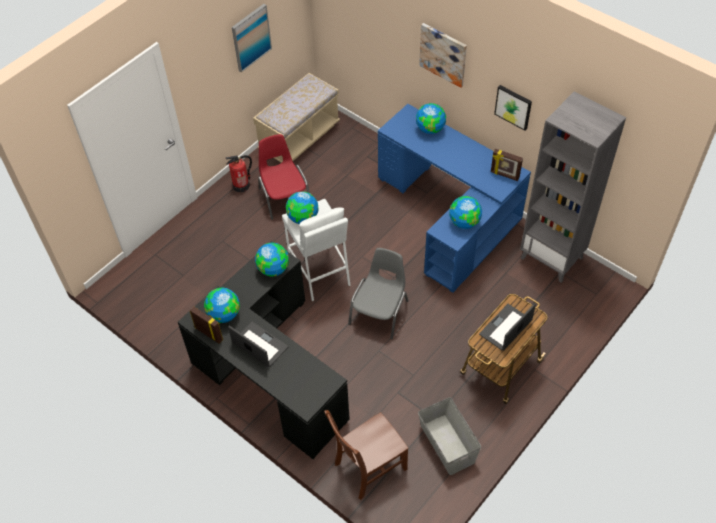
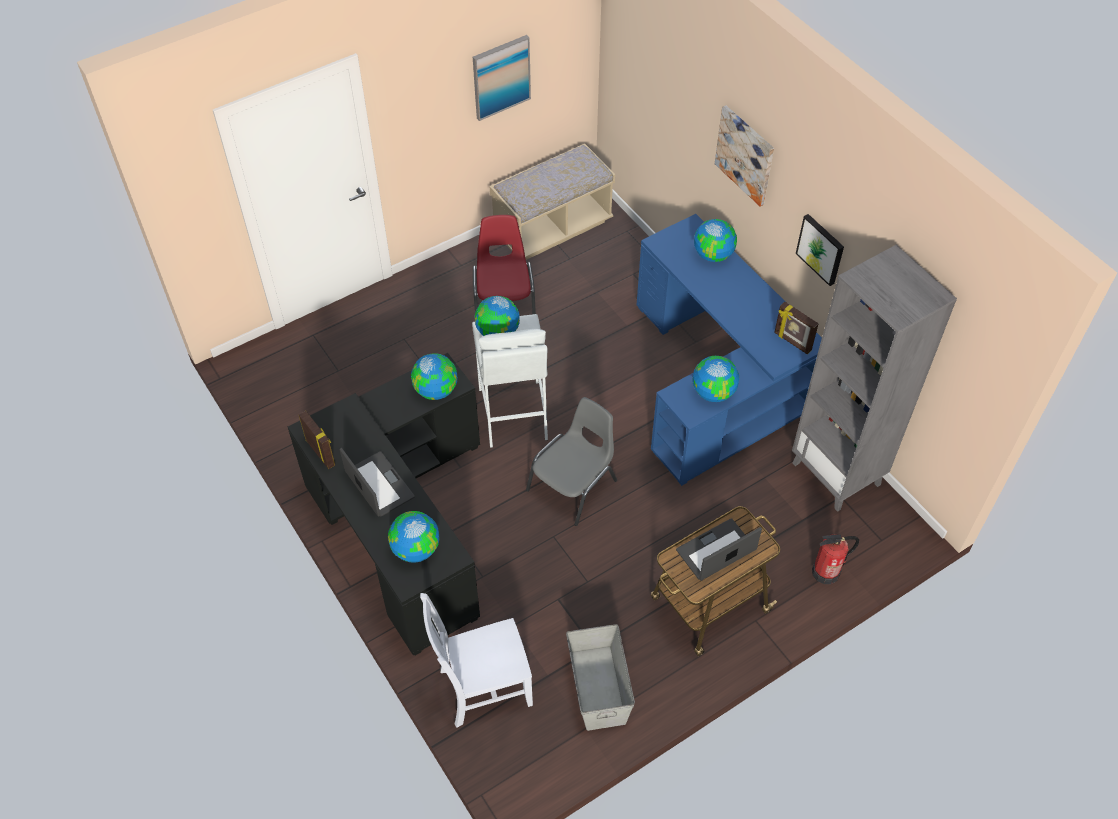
camera: 15 degrees right, 0 degrees up
globe [204,288,240,323] -> globe moved to [388,511,439,563]
fire extinguisher [225,155,252,192] -> fire extinguisher moved to [812,534,859,584]
brown chair [324,410,409,500] -> white chair [420,593,533,728]

